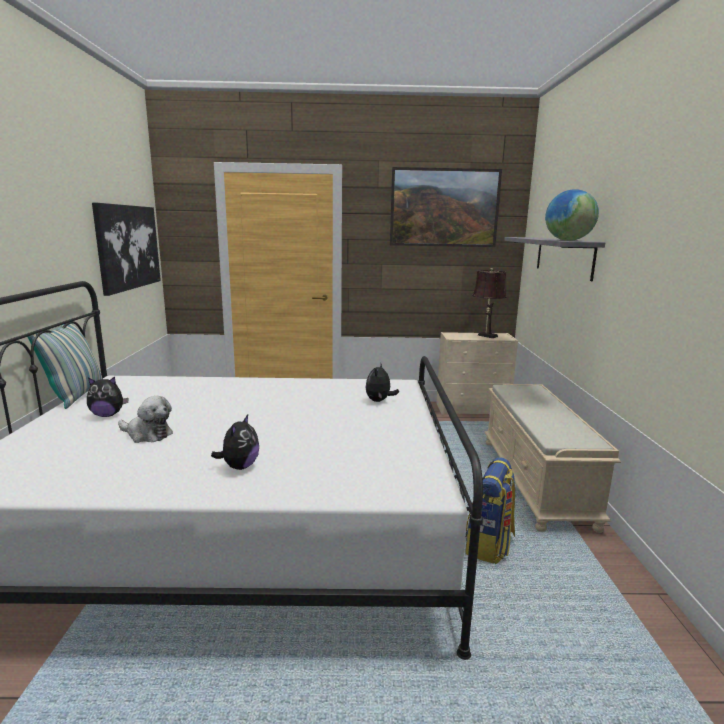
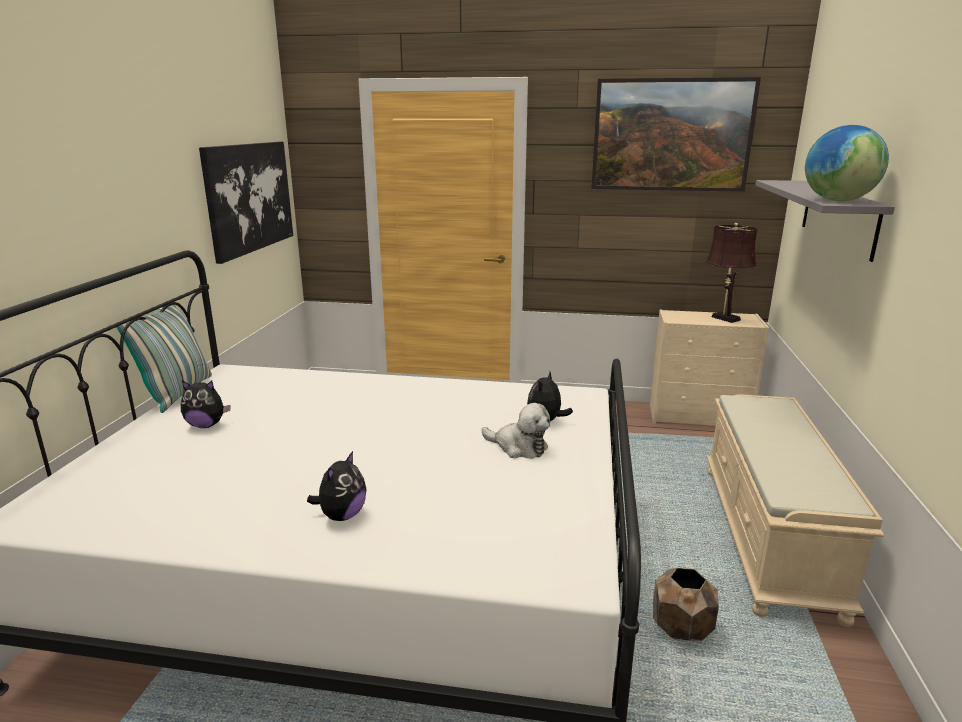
camera: 10 degrees right, 5 degrees up
plush toy [118,396,173,443] -> plush toy moved to [481,403,550,459]
backpack [465,457,516,564] -> brown planter [653,568,719,641]

